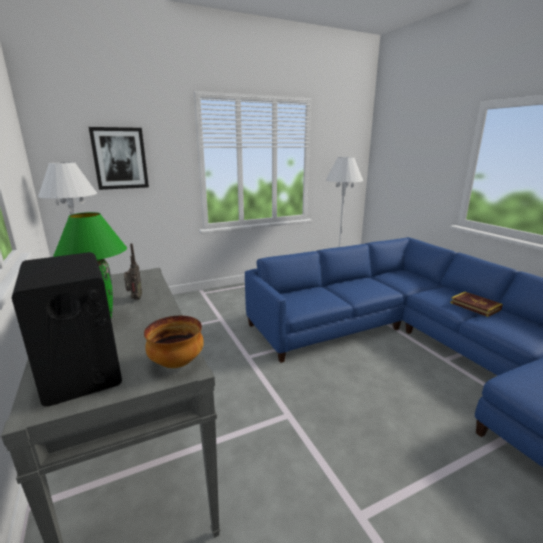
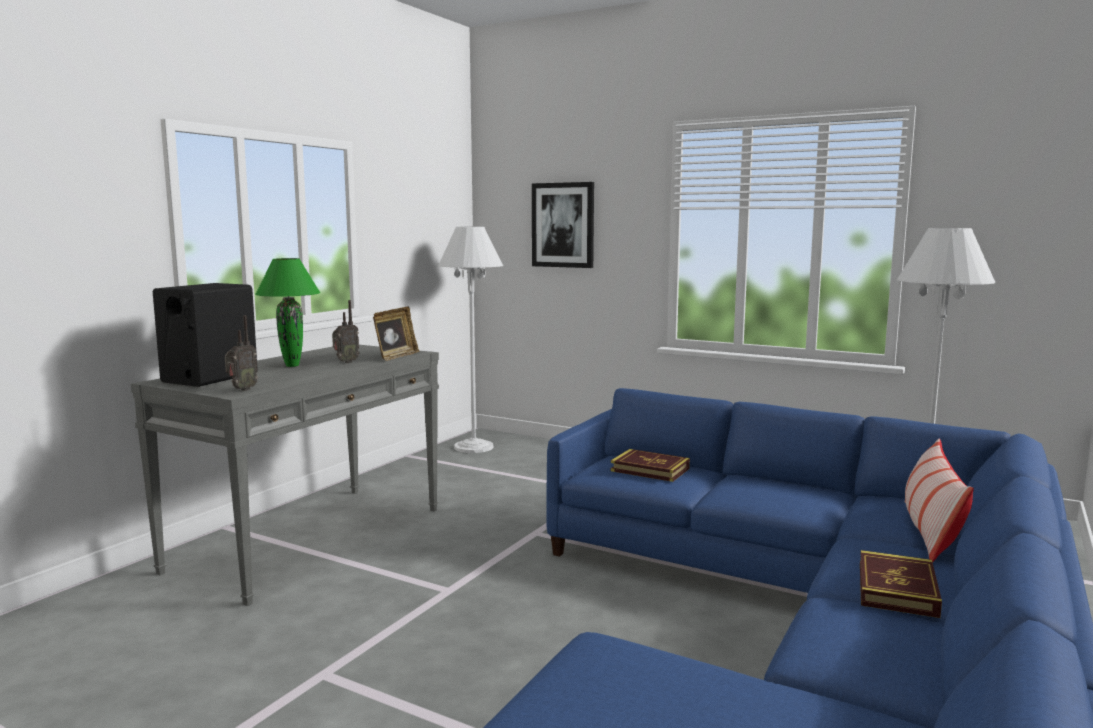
camera: 55 degrees right, 10 degrees down
bowl [144,316,204,368] -> radio [225,315,258,391]
none -> picture frame [373,307,419,361]
none -> book [611,449,690,482]
none -> pillow [905,439,974,562]

